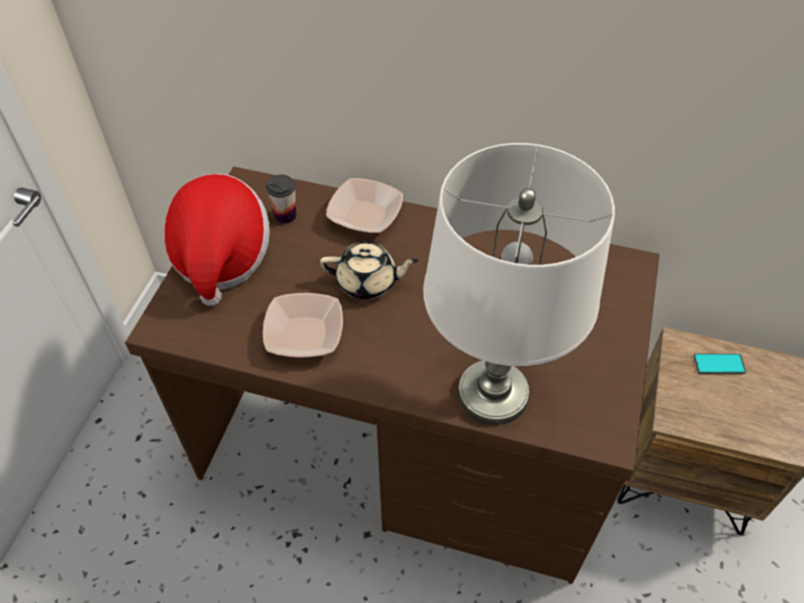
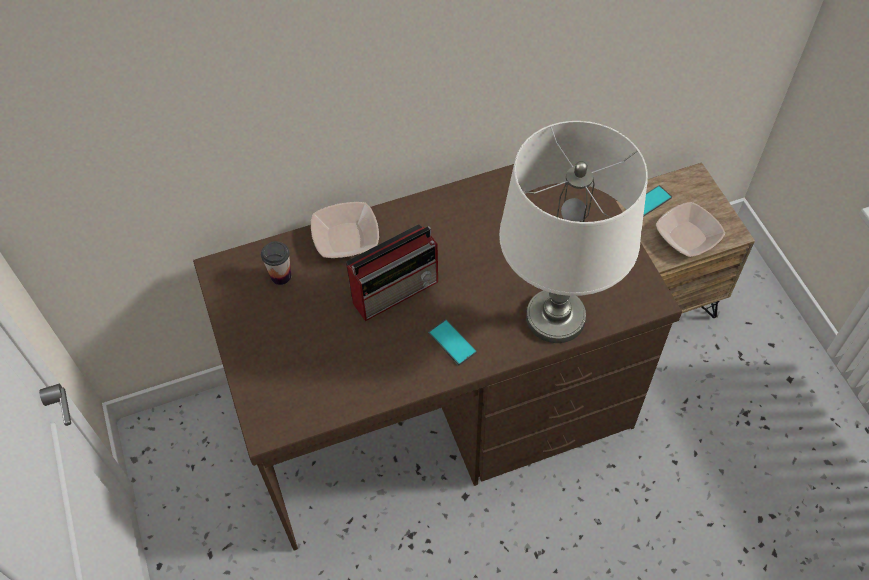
camera: 35 degrees left, 5 degrees up
hat [164,173,270,306] -> none
bowl [263,293,343,358] -> bowl moved to [656,202,725,257]
beige teapot [320,241,419,299] -> radio [346,224,438,321]
none -> phone [428,319,477,365]

